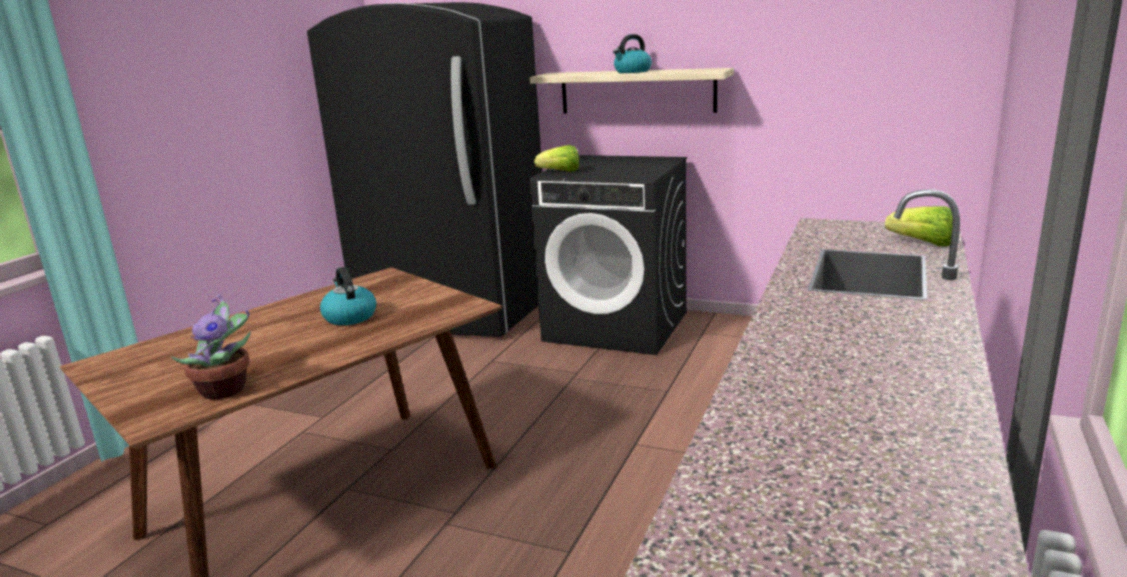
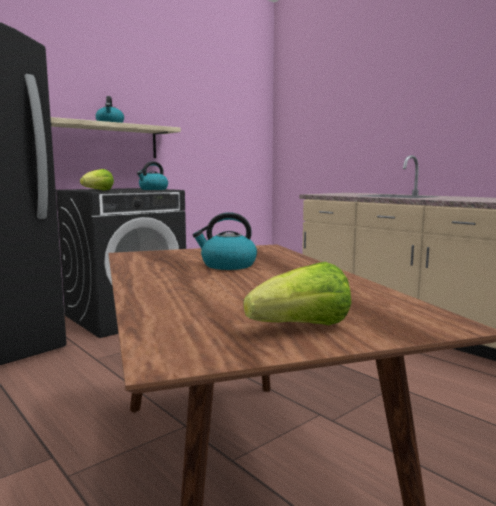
camera: 65 degrees left, 10 degrees down
potted plant [171,294,251,400] -> none
lettuce [885,206,952,247] -> lettuce moved to [243,262,351,325]
none -> kettle [137,162,168,190]

